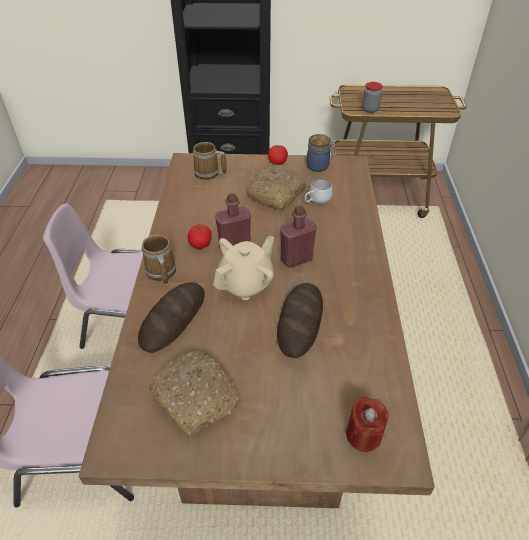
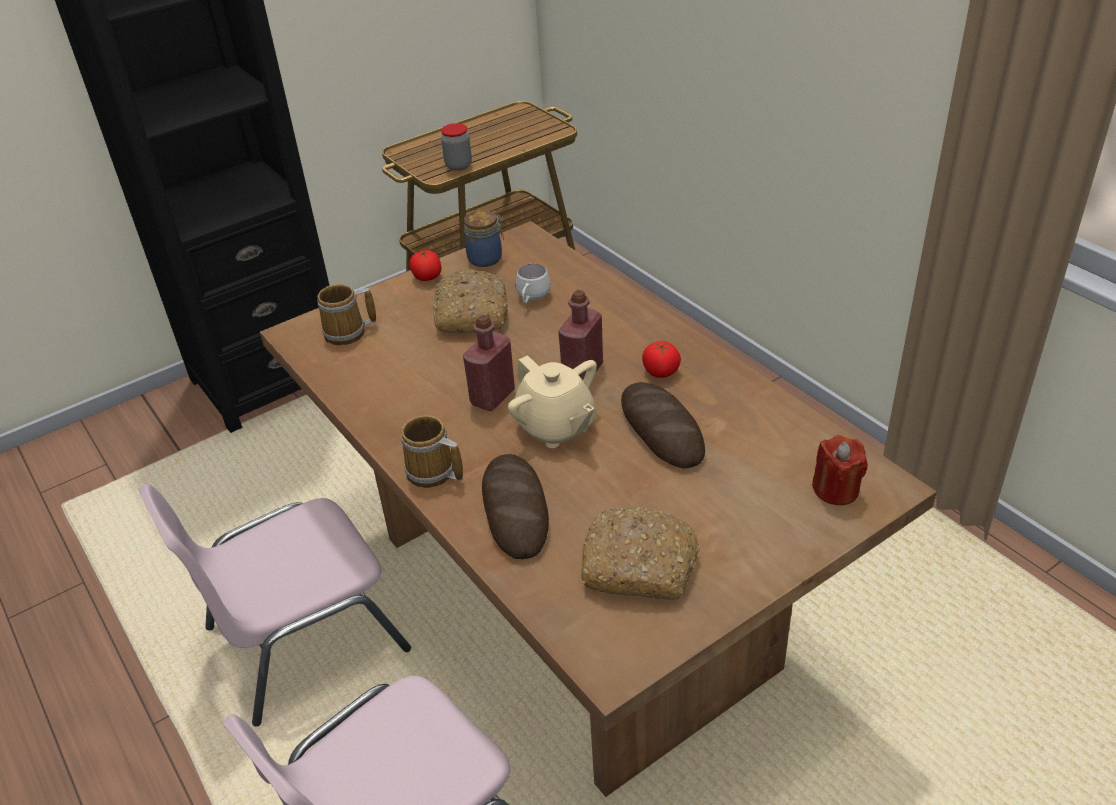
camera: 35 degrees left, 5 degrees down
tomato [188,224,212,249] -> tomato moved to [642,341,681,378]
beige teapot [213,235,274,300] -> beige teapot turned 135 degrees clockwise [508,355,597,448]

